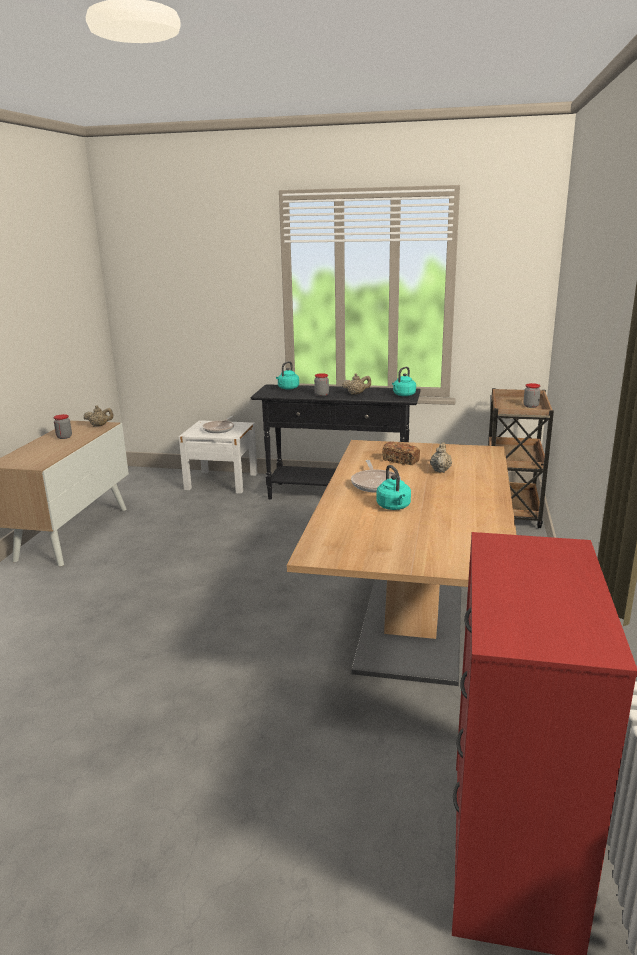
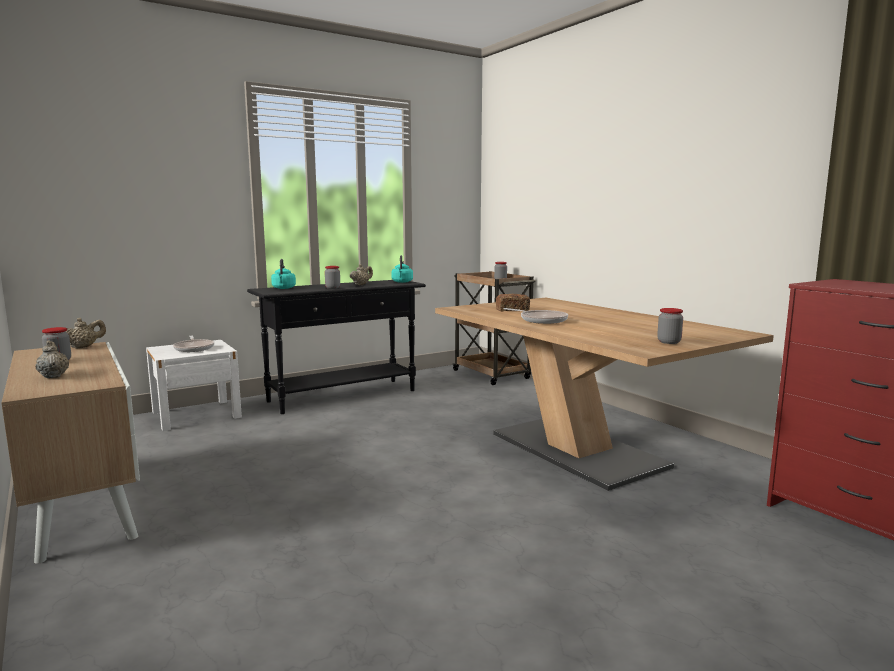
camera: 45 degrees left, 10 degrees down
turquoise kettle [376,465,411,510] -> none
beige teapot [430,442,452,473] -> beige teapot moved to [36,340,69,378]
none -> jar [657,308,683,344]

